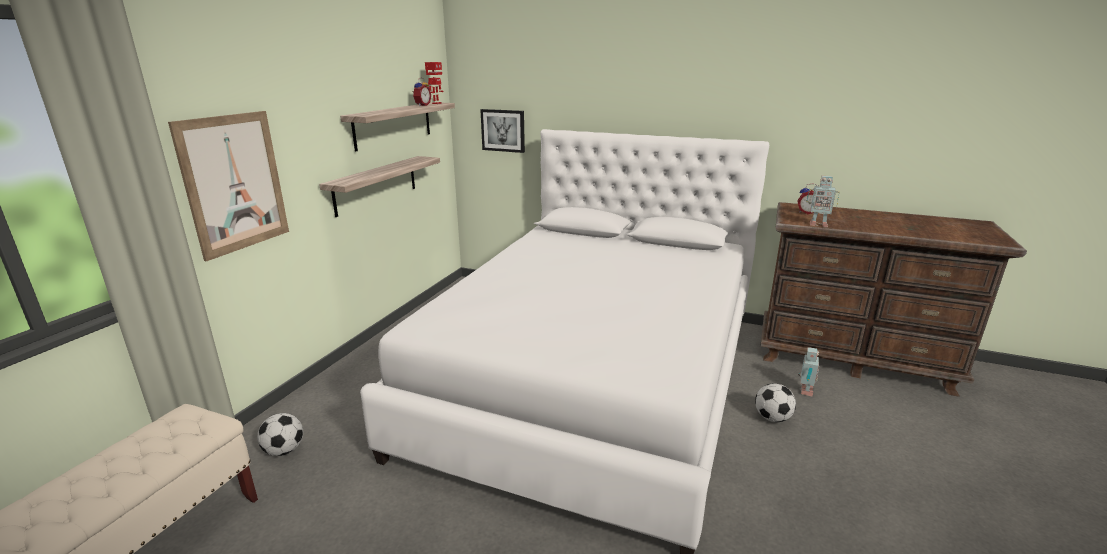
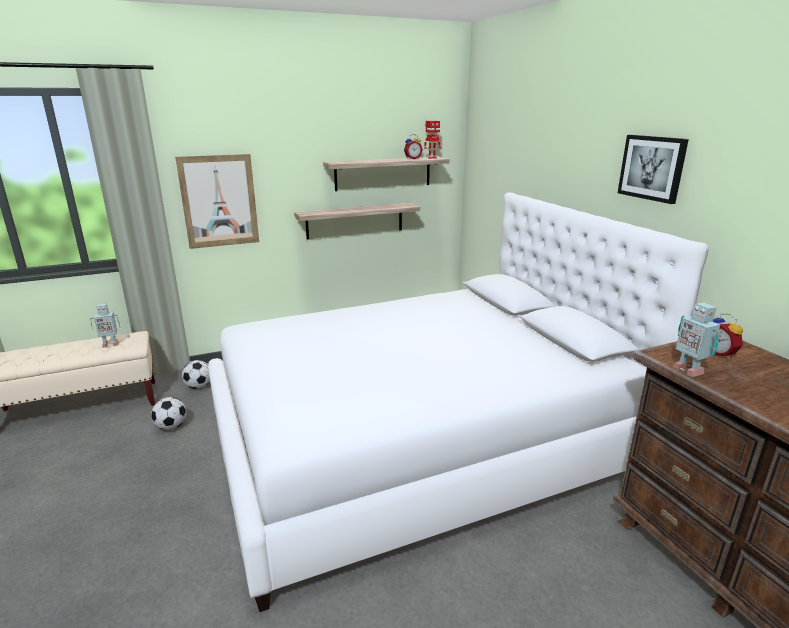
camera: 45 degrees right, 0 degrees up
picture [480,109,525,153] -> picture moved to [618,135,689,204]
football [755,383,796,422] -> football moved to [151,397,186,430]
toy robot [798,347,819,396] -> toy robot moved to [90,303,120,348]

